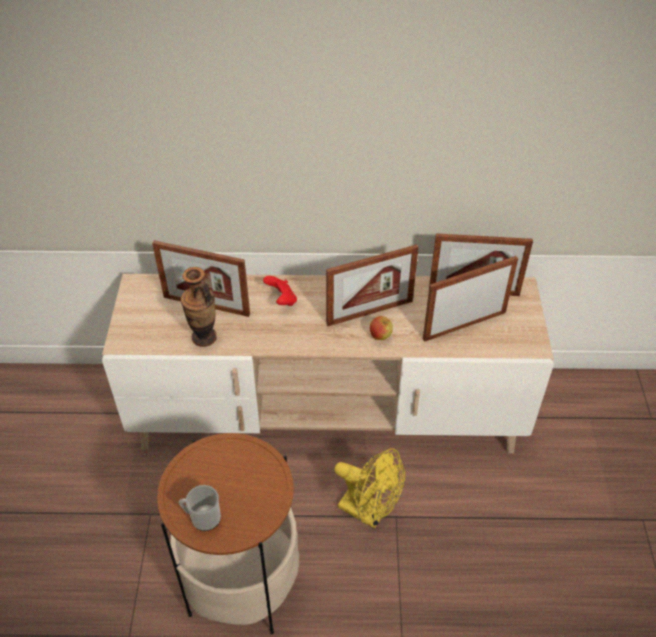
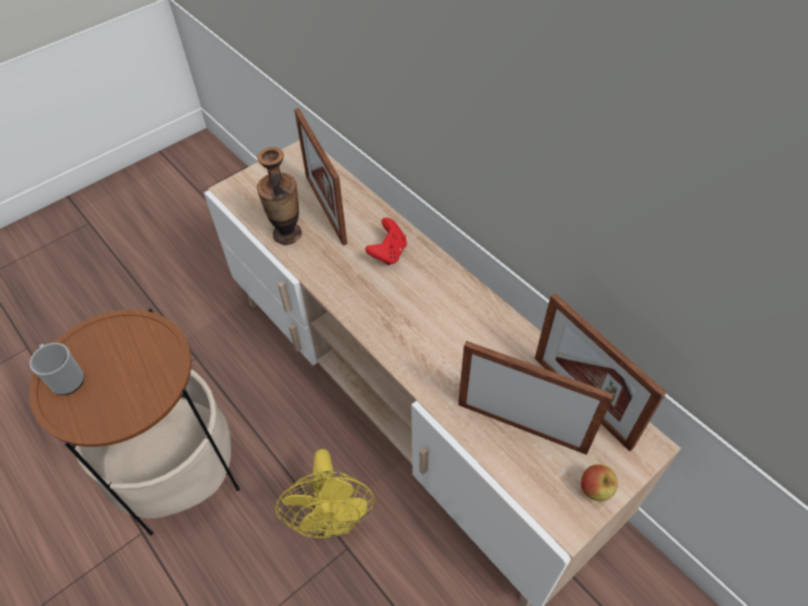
camera: 50 degrees right, 5 degrees up
picture frame [326,245,419,326] -> none
apple [370,316,393,340] -> apple moved to [581,464,618,502]

